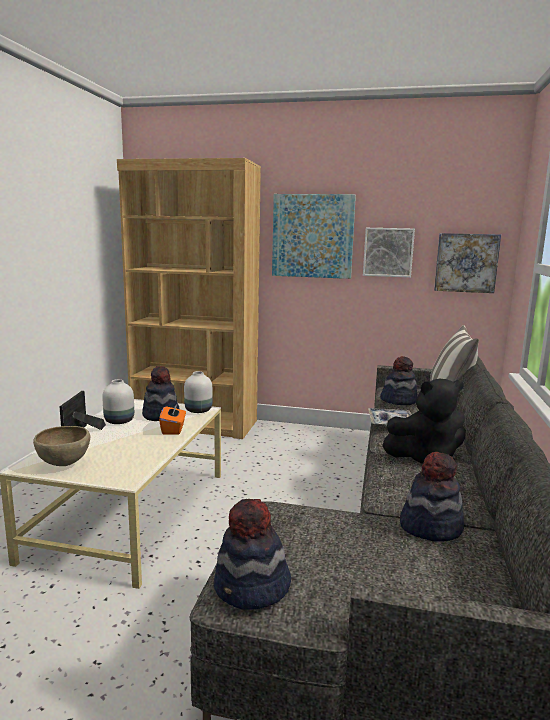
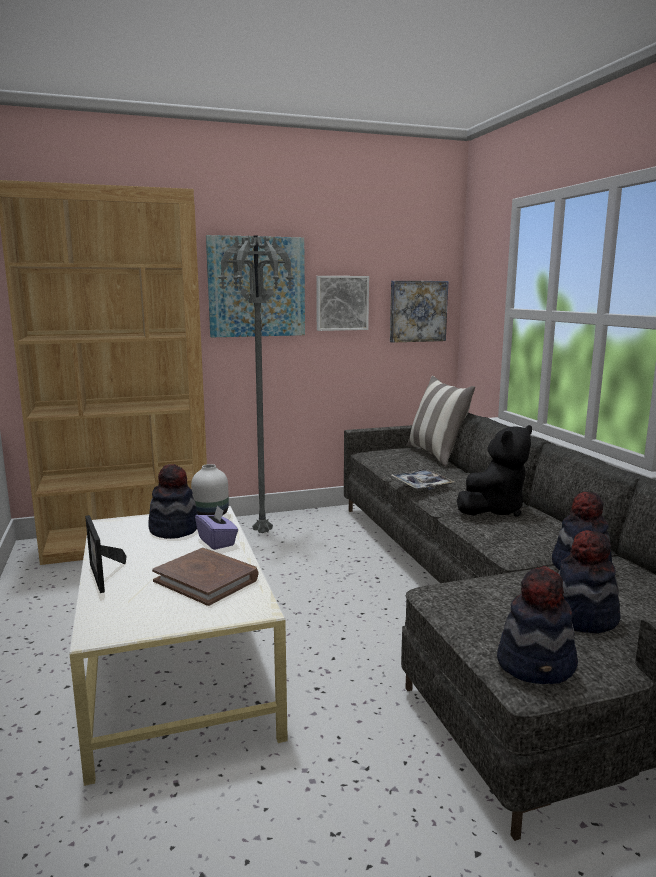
camera: 30 degrees left, 0 degrees up
brown bowl [33,426,90,466] -> none
white vase [102,379,134,424] -> none
orange tissue box [159,403,186,434] -> purple tissue box [195,505,238,550]
hat [380,356,417,405] -> hat moved to [558,530,621,633]
none -> brown book [152,548,259,606]
none -> grey floor lamp [218,235,294,533]

